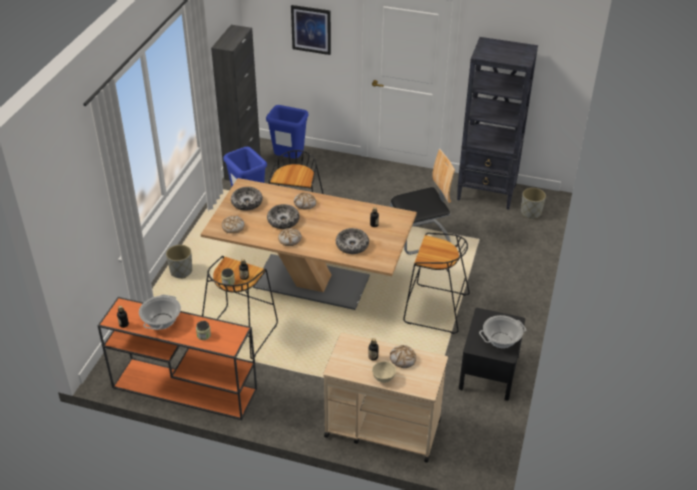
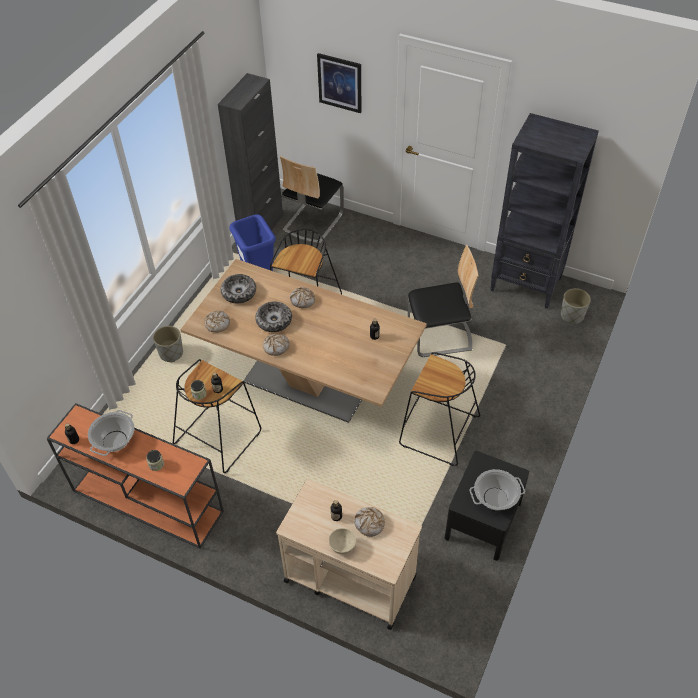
camera: 10 degrees right, 10 degrees up
blue trash can [266,105,308,159] -> chair [280,156,344,244]
bowl [336,228,369,254] -> none

